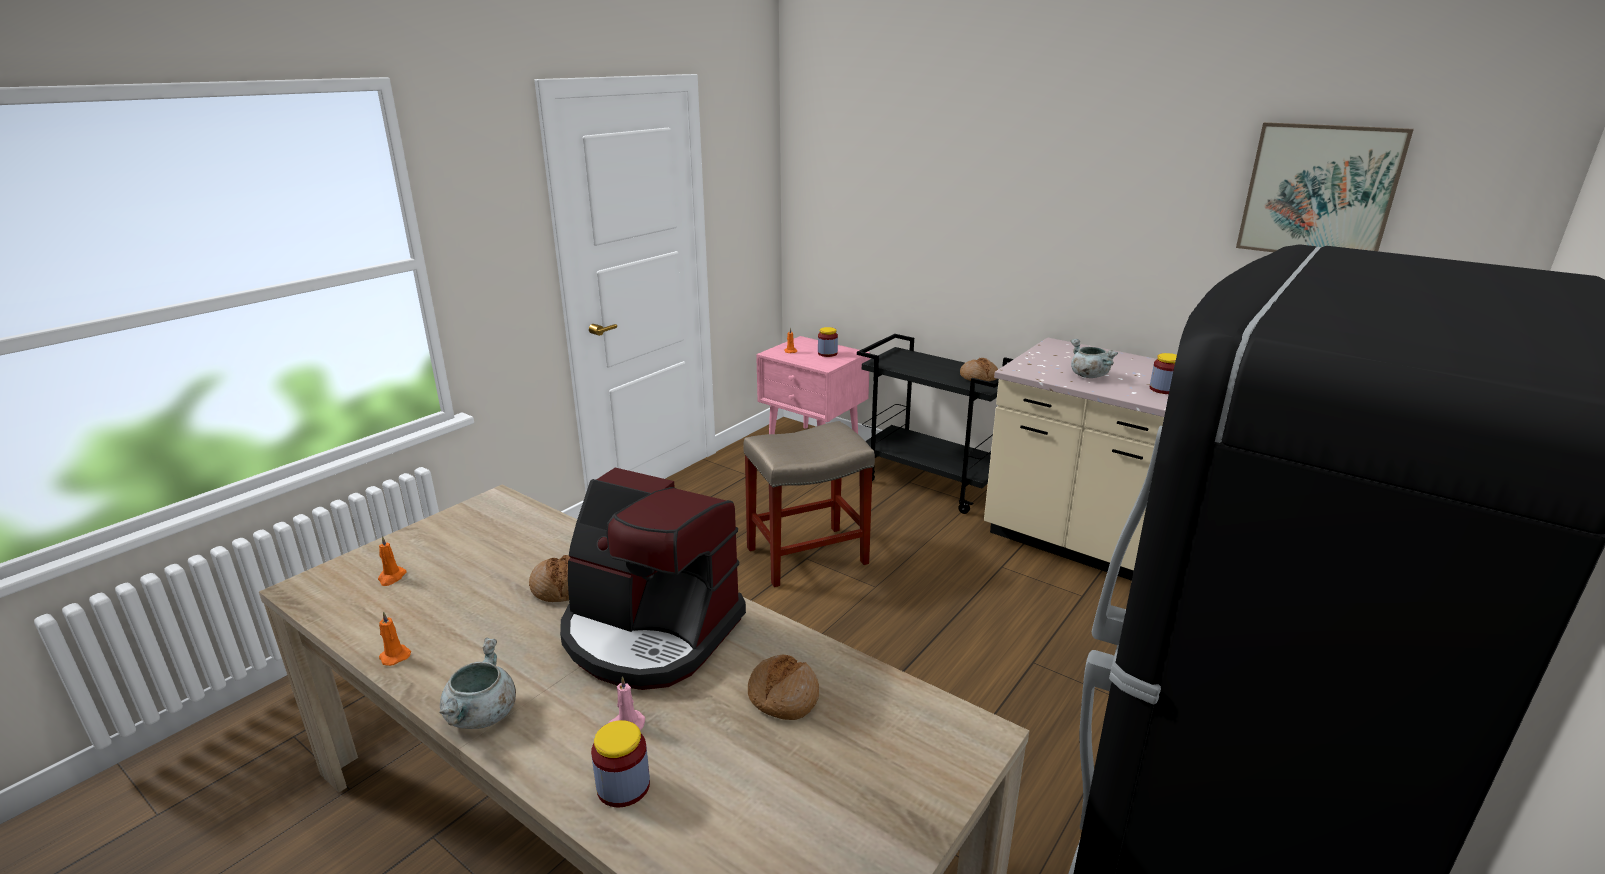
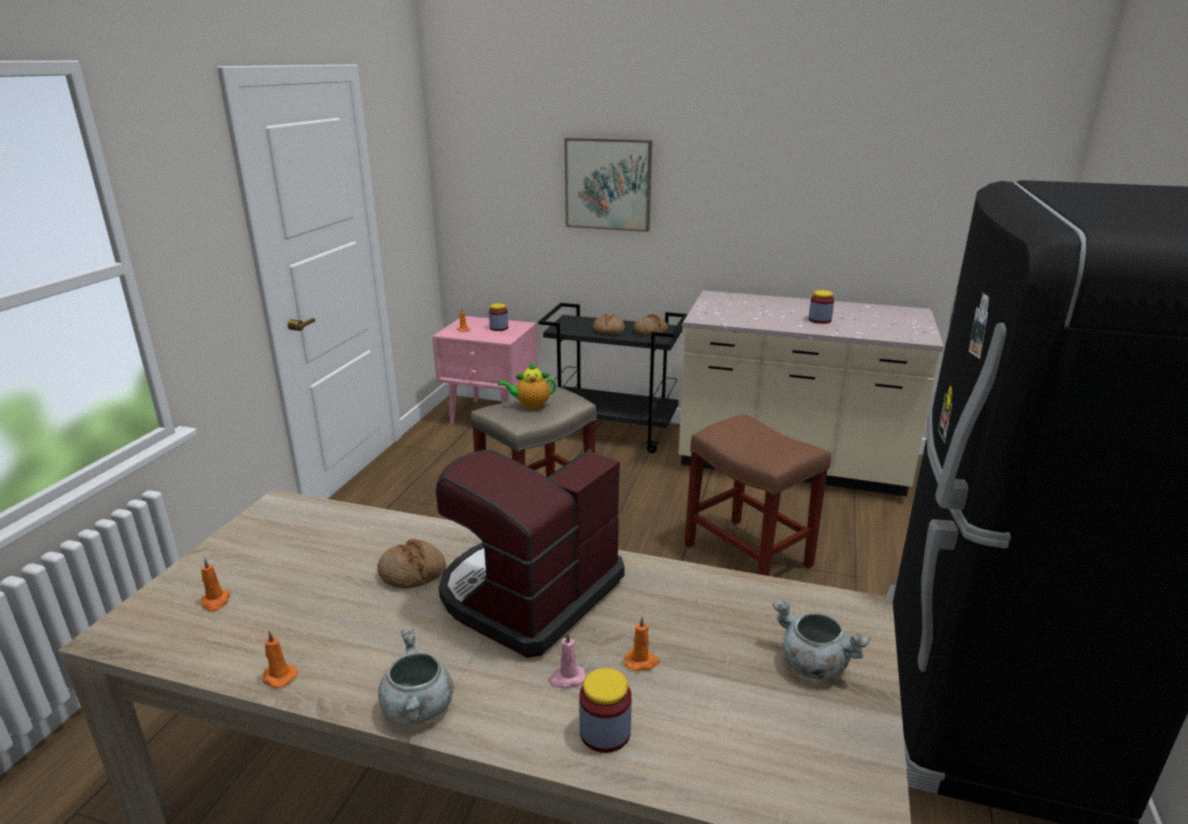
camera: 20 degrees left, 0 degrees up
coffee machine [560,468,746,690] -> coffee machine turned 120 degrees clockwise [436,449,625,658]
bread [748,655,819,720] -> bread moved to [593,314,625,334]
grey cooking pot [1071,339,1118,378] -> grey cooking pot moved to [772,599,871,679]
picture [1236,122,1414,252] -> picture moved to [565,138,652,232]
none -> teapot [498,362,556,410]
none -> orange candle [624,616,660,671]
none -> brown stool [684,414,831,576]

